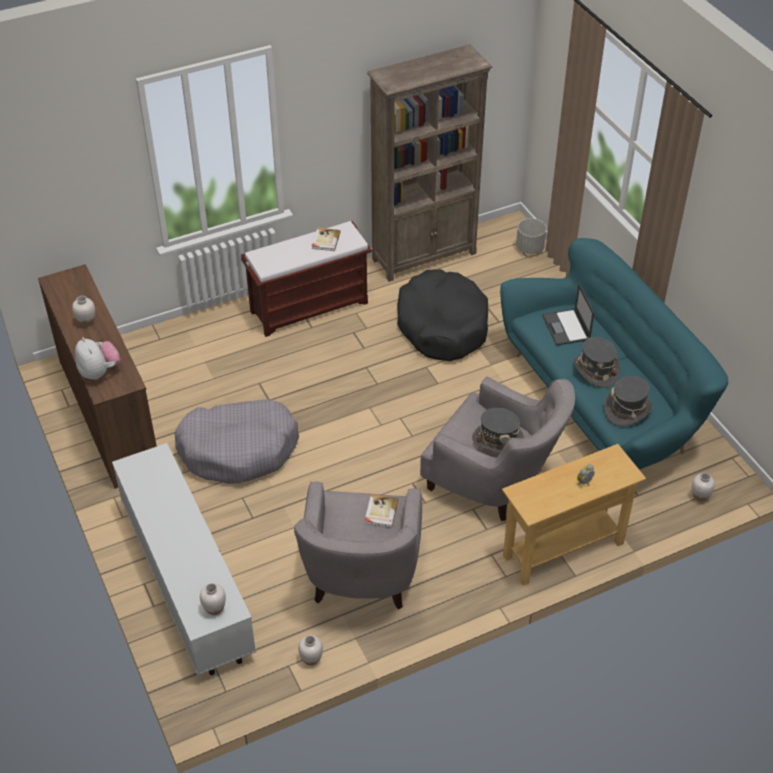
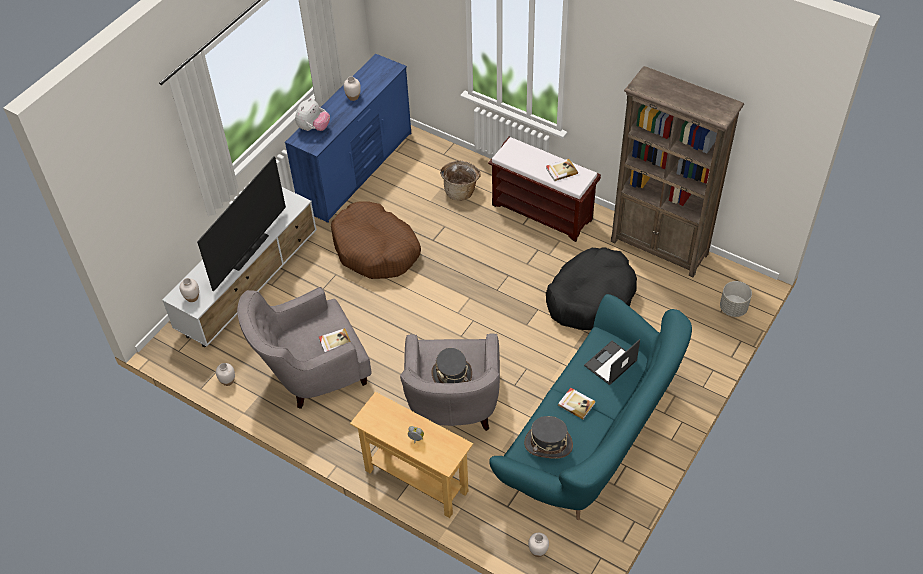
camera: 60 degrees right, 5 degrees up
brown dresser [38,264,157,489] -> blue dresser [285,54,411,223]
grey dog bed [174,399,299,484] -> brown dog bed [331,201,421,279]
grey hat [574,337,620,388] -> book [558,388,596,420]
none -> television [197,157,286,291]
none -> basket [440,161,481,201]

